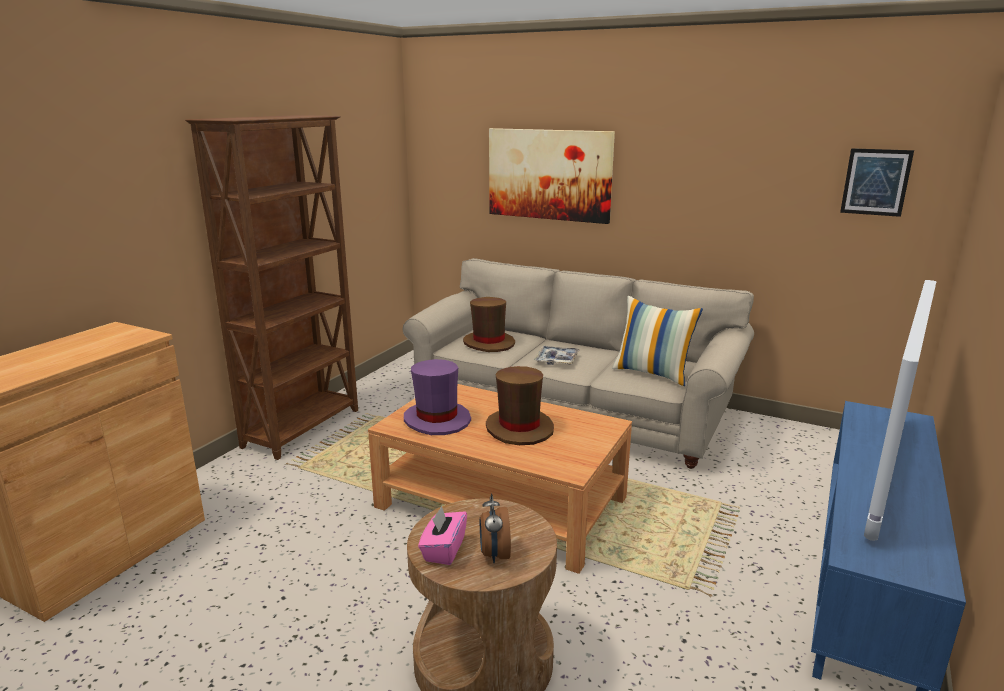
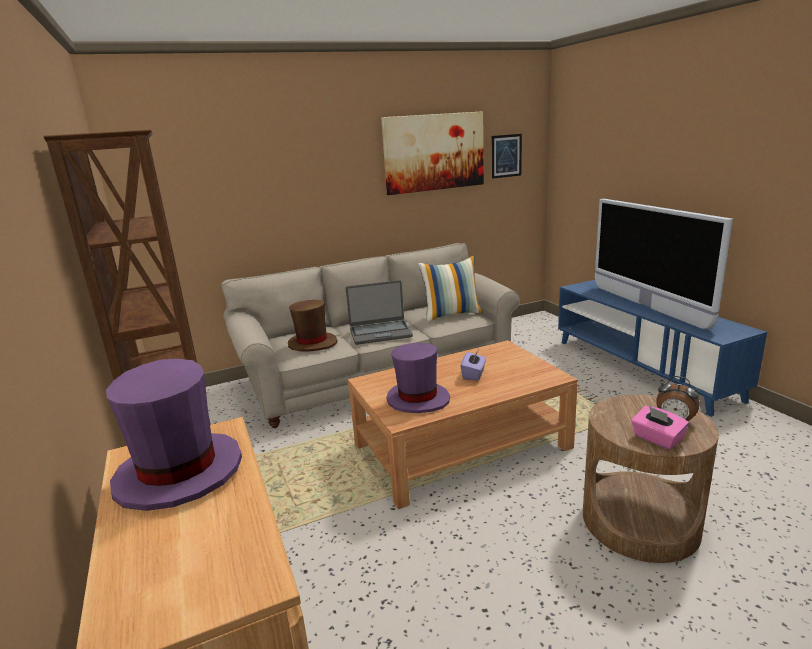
camera: 50 degrees left, 0 degrees up
brown hat [486,366,554,445] -> purple tissue box [460,351,486,380]
picture [489,128,615,224] -> picture moved to [381,111,484,195]
tray [534,346,580,365] -> laptop [346,280,413,345]
none -> purple hat [106,359,242,511]

